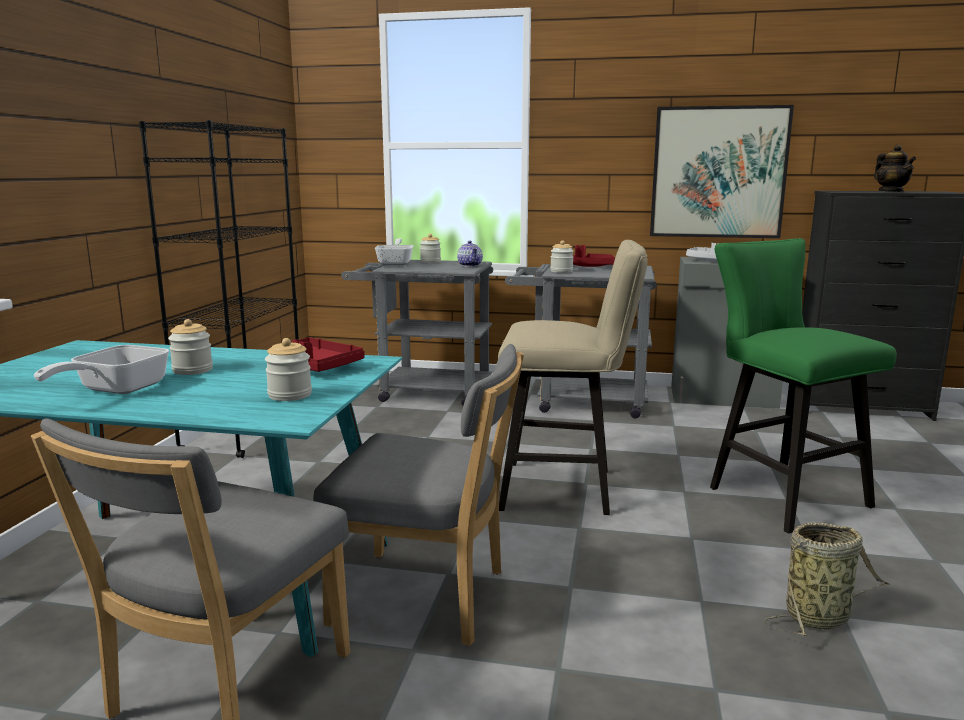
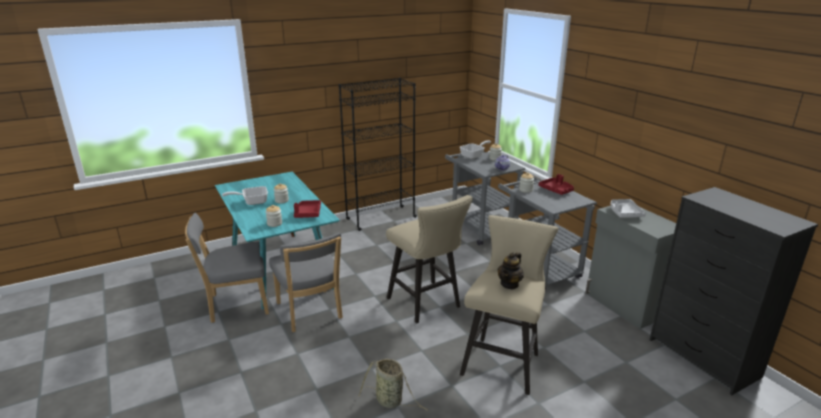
camera: 50 degrees right, 10 degrees up
picture [650,105,794,238] -> none
green stool [710,238,897,534] -> beige stool [460,215,559,395]
teapot [874,144,916,192] -> teapot moved to [498,252,524,289]

